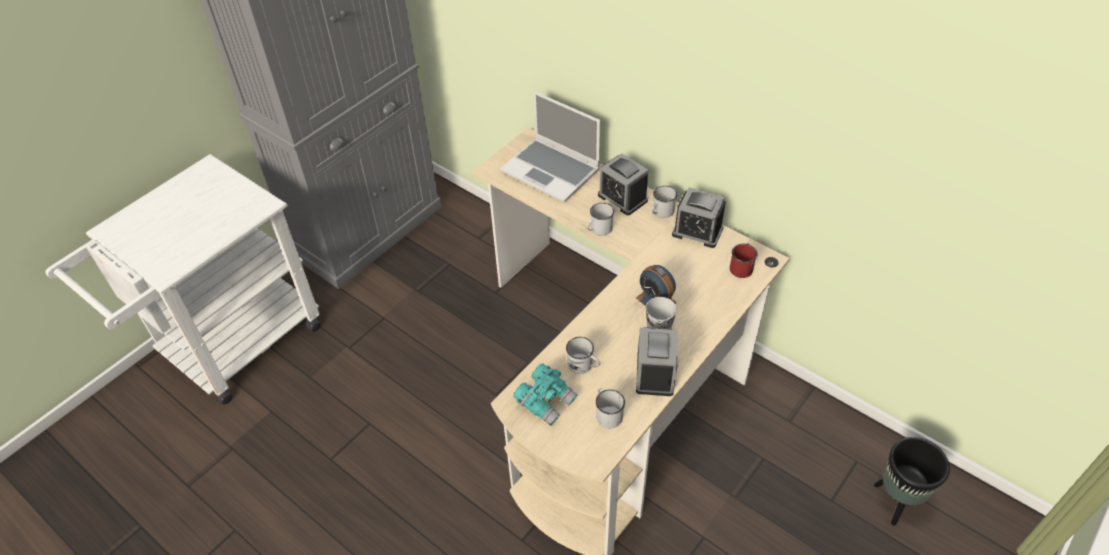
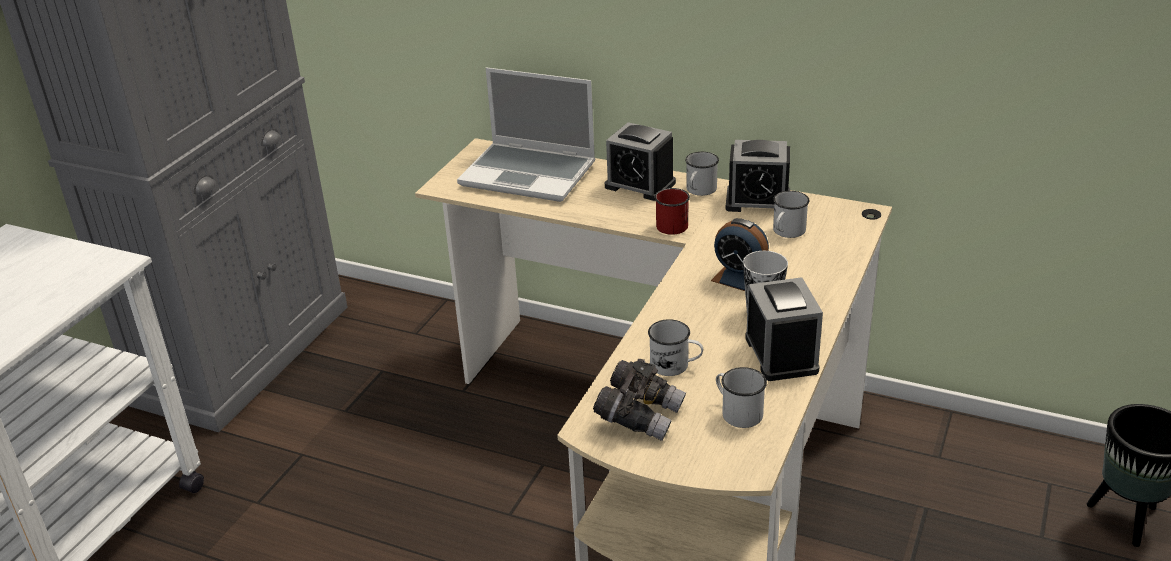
camera: 15 degrees left, 15 degrees down
turquoise binoculars [513,363,578,426] -> grey binoculars [593,359,686,441]
white mug [586,203,614,236] -> white mug moved to [773,191,810,238]
red mug [730,243,758,278] -> red mug moved to [654,188,690,235]

